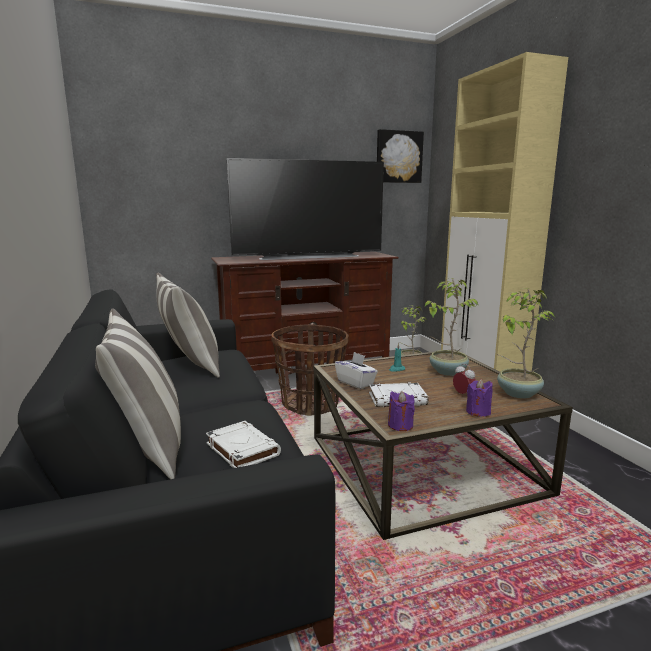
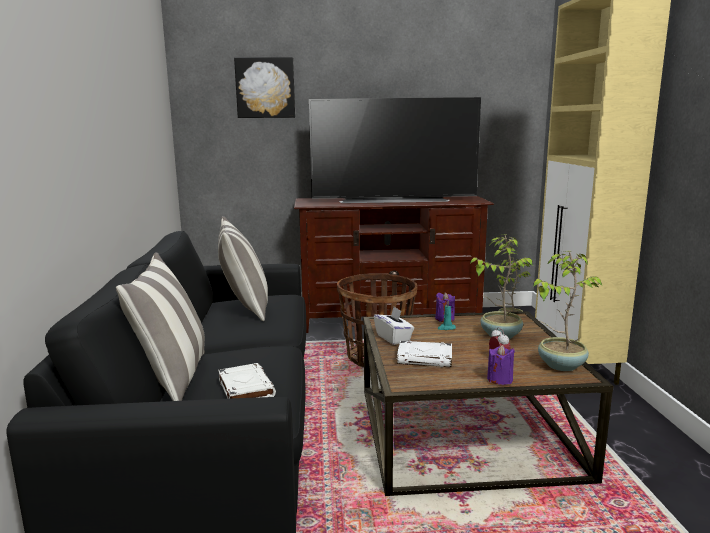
camera: 15 degrees right, 0 degrees up
picture [377,129,424,183] -> picture moved to [234,57,295,118]
purple candle [388,391,415,431] -> purple candle moved to [435,292,455,322]

